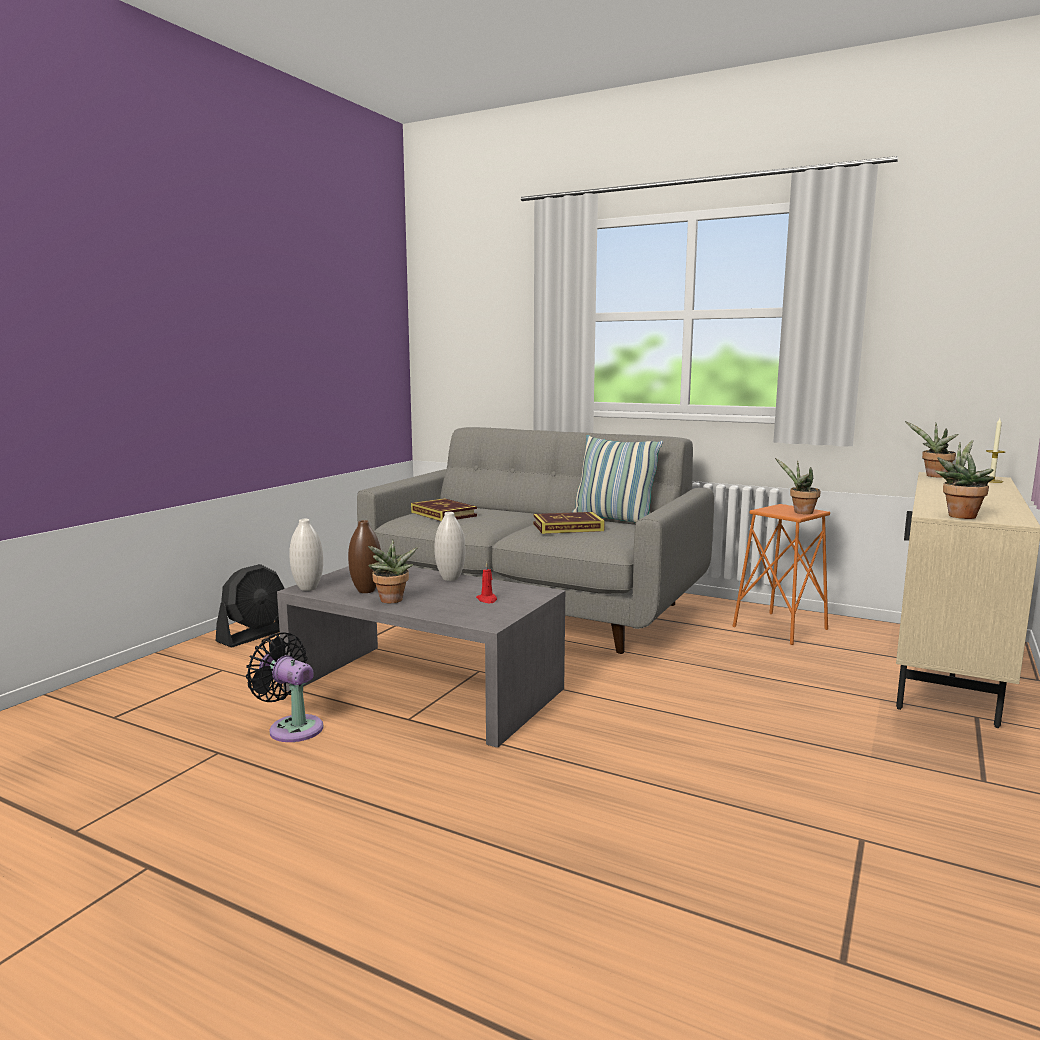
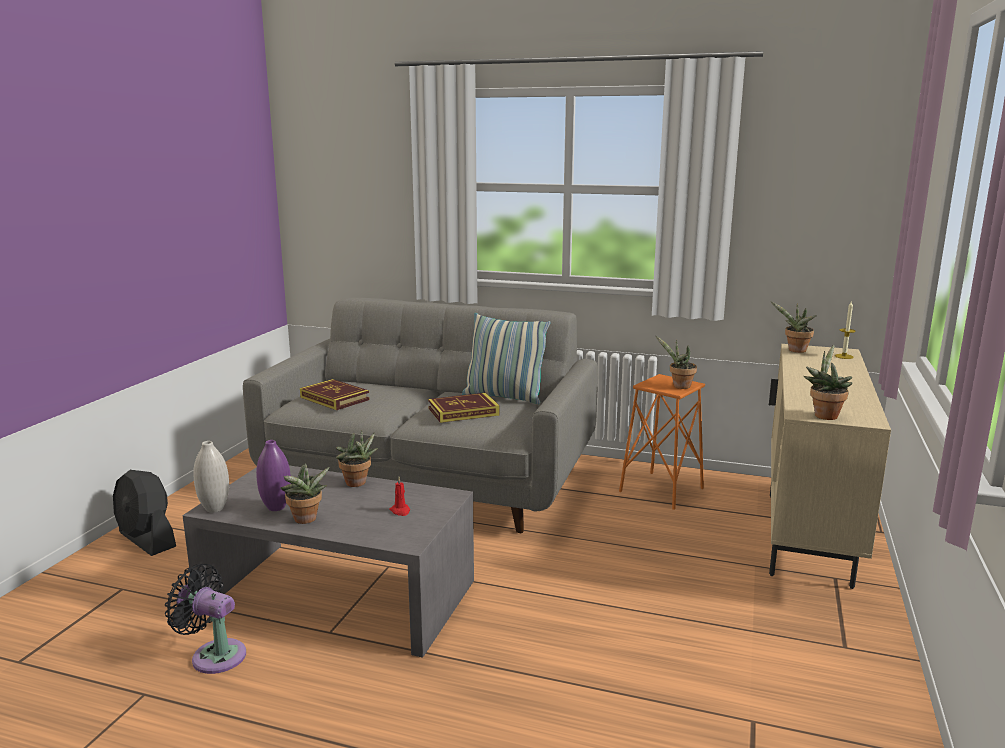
camera: 10 degrees left, 5 degrees up
black fan [216,564,285,647] -> black fan turned 105 degrees clockwise [113,470,176,556]
brown vase [348,520,381,593] -> purple vase [256,440,291,511]
white vase [435,512,465,581] -> potted plant [336,430,378,487]

